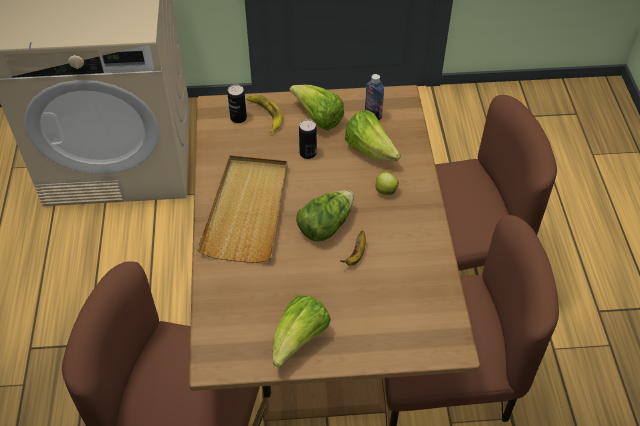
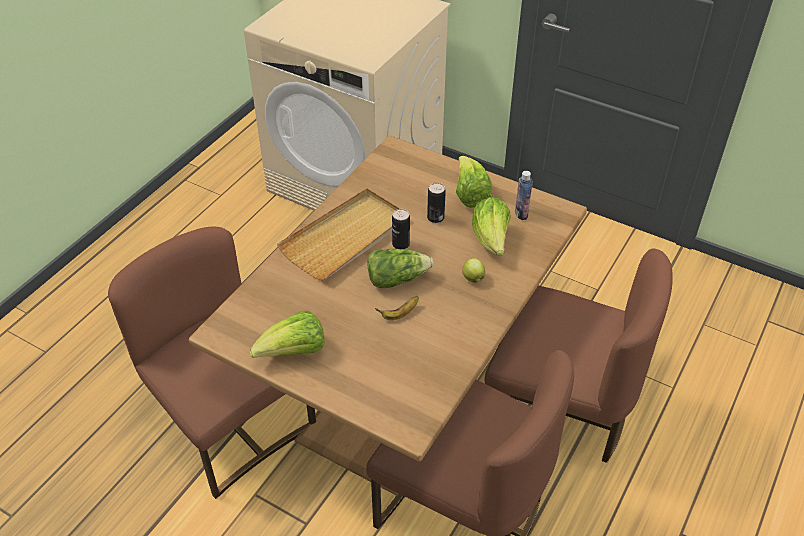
camera: 35 degrees right, 5 degrees down
can [227,84,247,123] -> can moved to [392,209,410,249]
banana [246,95,283,133] -> none

